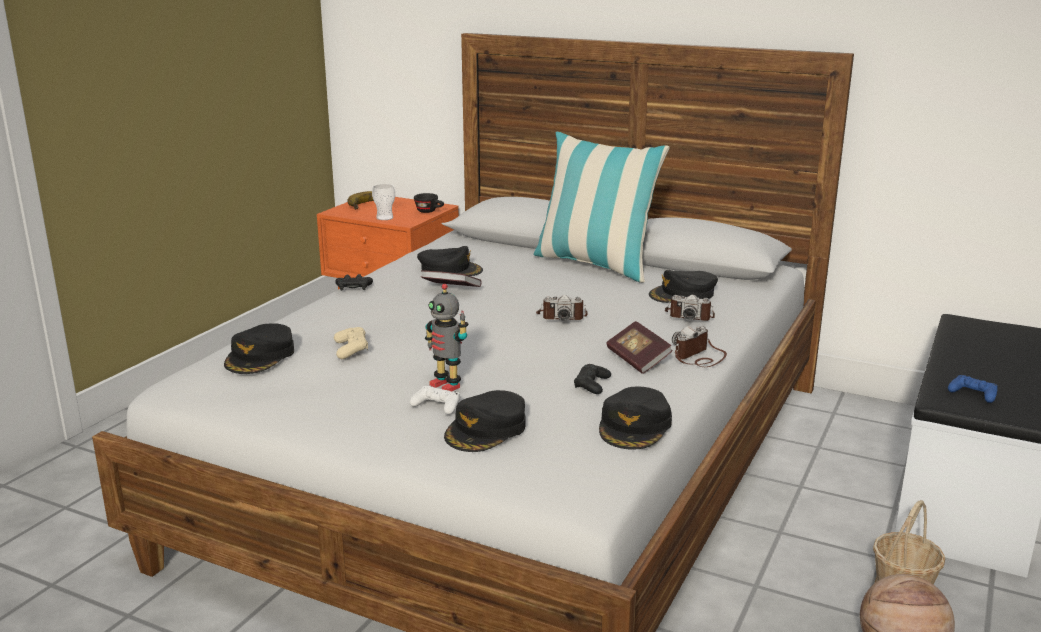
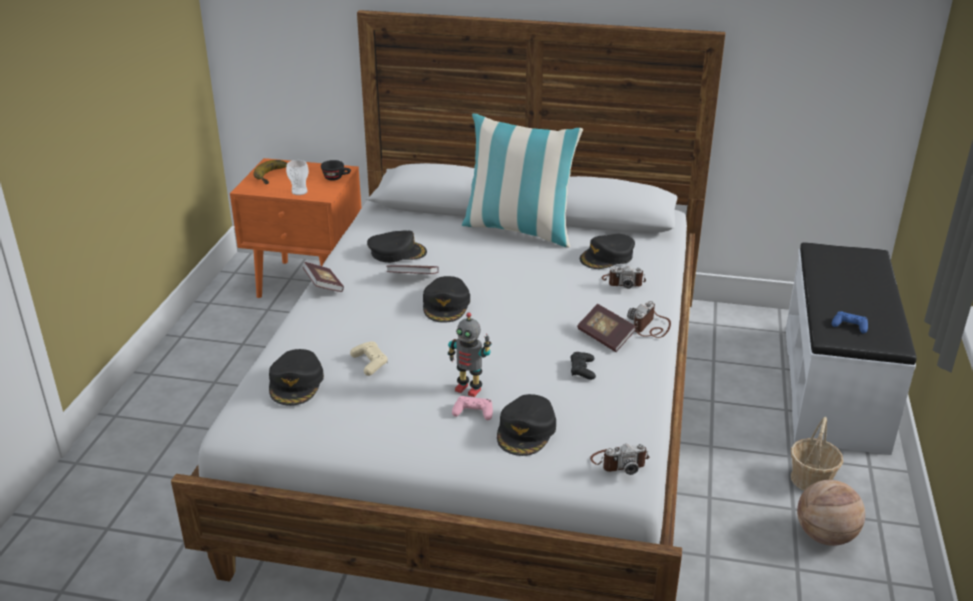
camera: 15 degrees left, 10 degrees up
black game controller [335,274,373,291] -> book [303,262,344,292]
white game controller [410,386,460,415] -> pink game controller [452,396,493,420]
camera [536,295,588,321] -> camera moved to [590,444,650,475]
black cap [599,387,672,450] -> black cap moved to [423,276,470,323]

